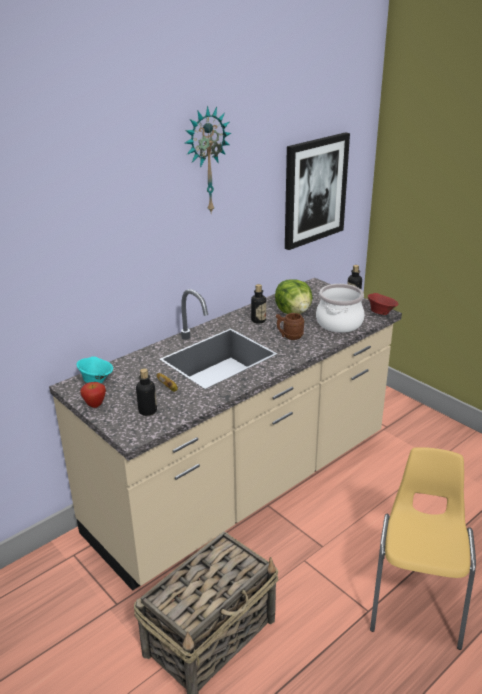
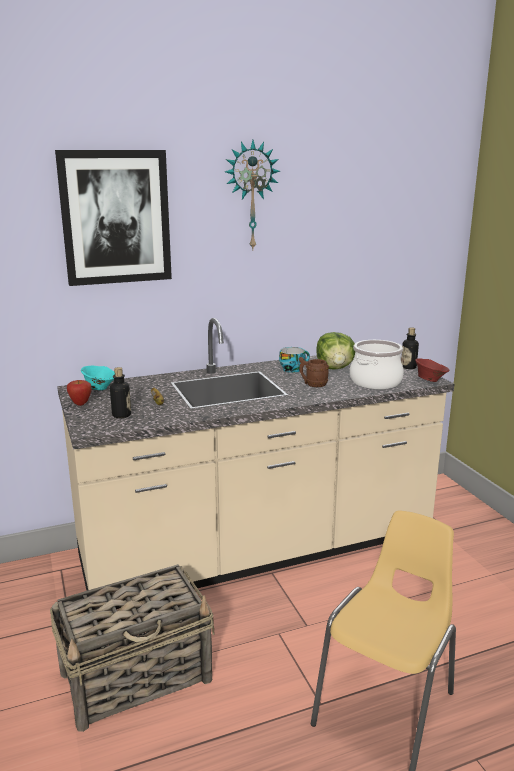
camera: 20 degrees right, 10 degrees down
bottle [251,284,266,323] -> cup [279,347,310,373]
picture [285,132,350,250] -> picture moved to [55,150,172,286]

